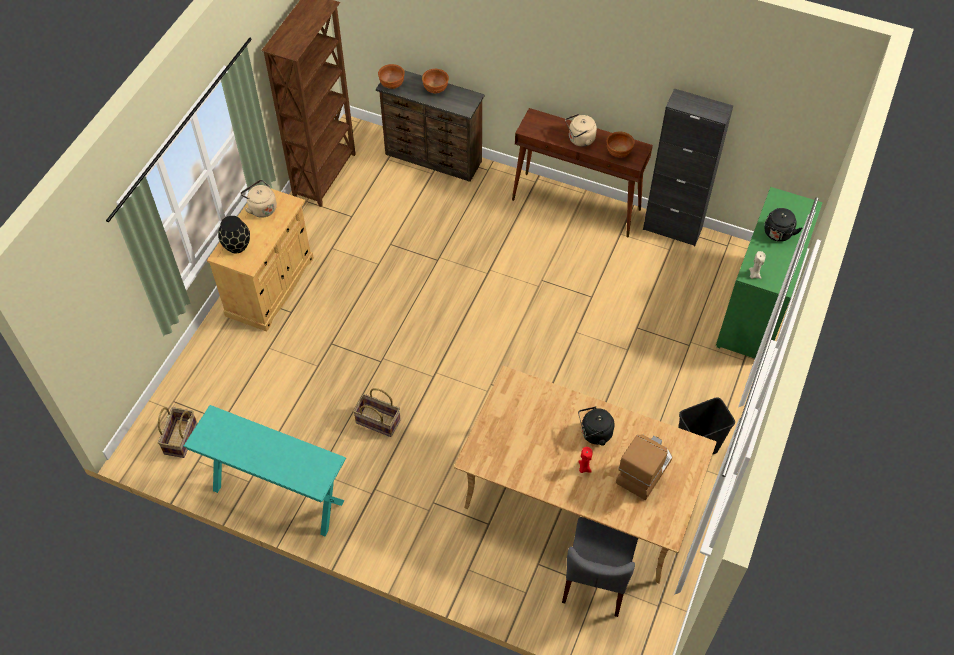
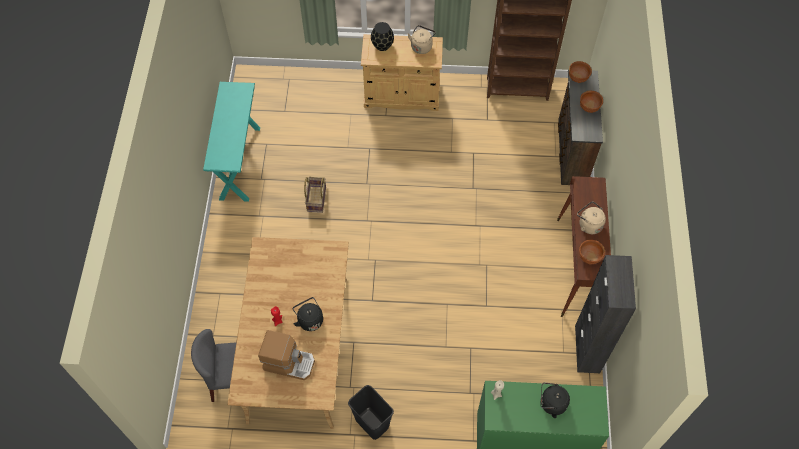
camera: 70 degrees right, 5 degrees up
basket [158,407,197,458] -> none

